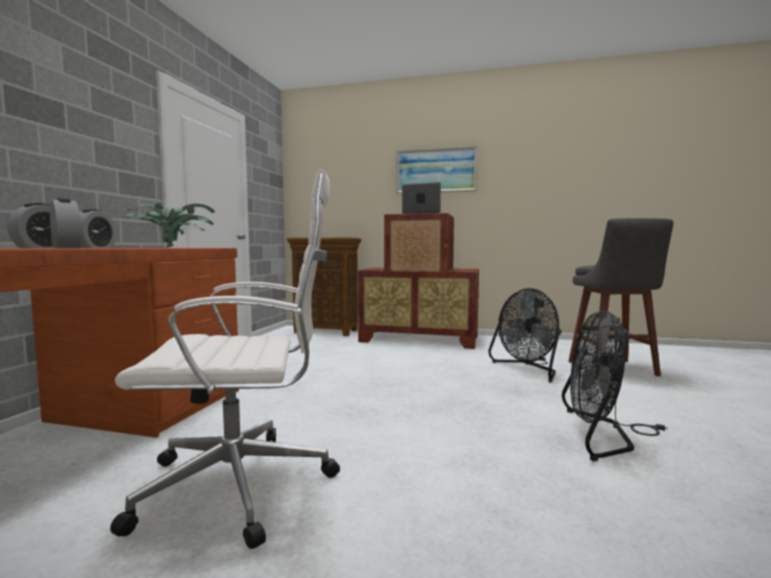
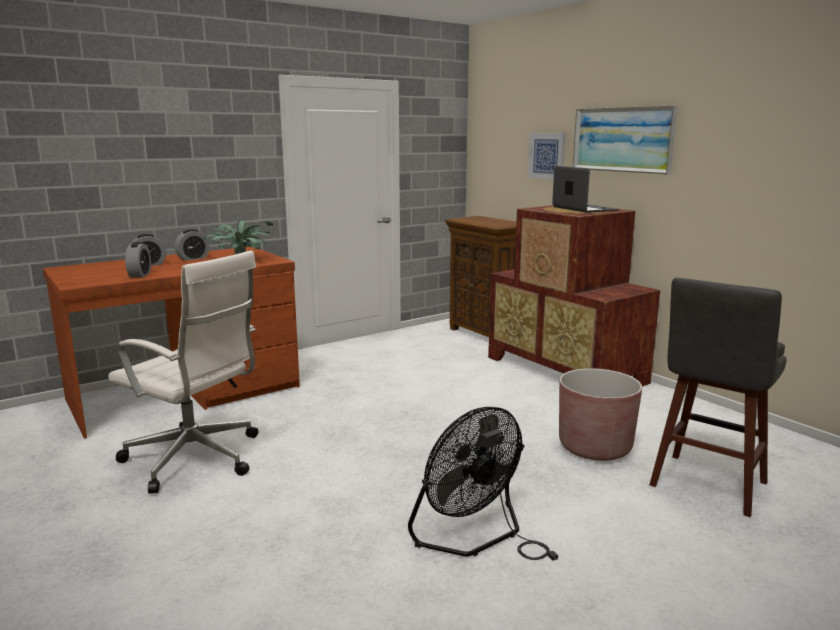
camera: 40 degrees right, 10 degrees up
black fan [488,288,562,383] -> brown planter [559,368,642,461]
none -> picture [528,133,566,180]

